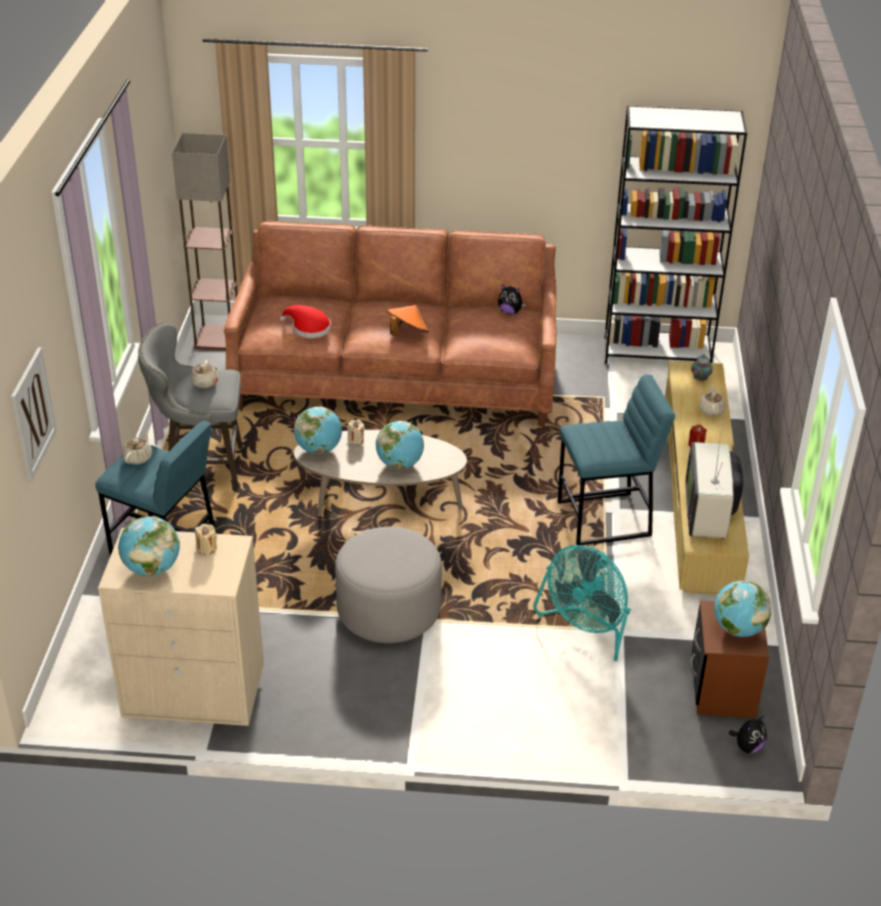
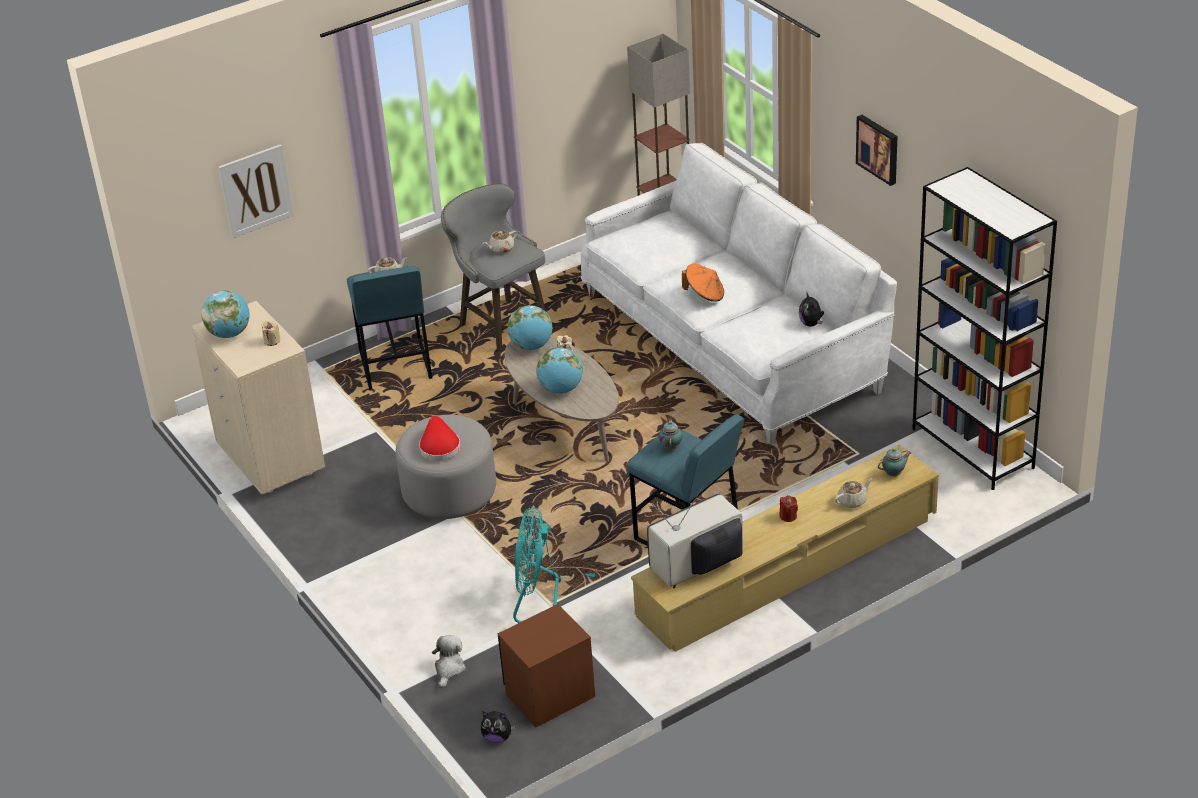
camera: 55 degrees right, 0 degrees up
brown sofa [224,221,556,426] -> white sofa [581,143,897,445]
red hat [280,305,331,338] -> red hat moved to [419,416,461,461]
globe [714,581,772,637] -> none
none -> plush toy [432,635,466,688]
none -> teapot [659,419,682,450]
none -> picture [856,115,897,186]

